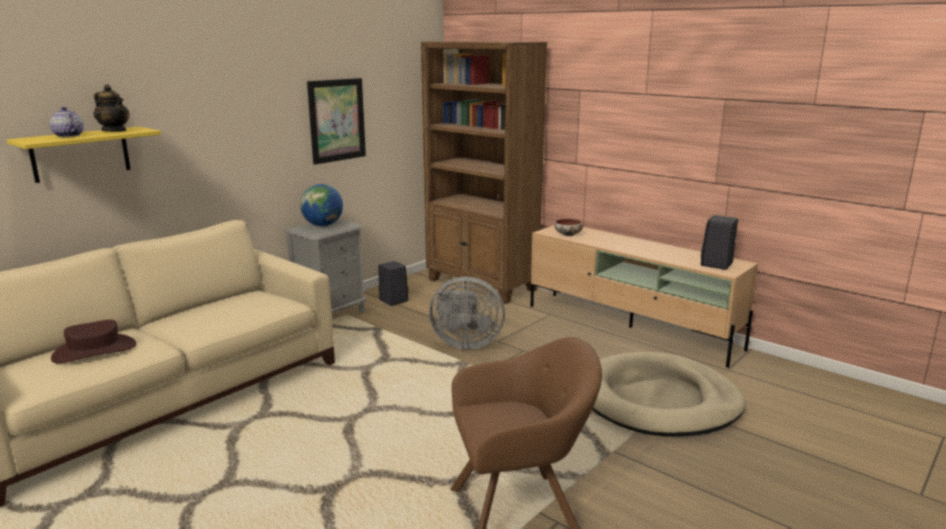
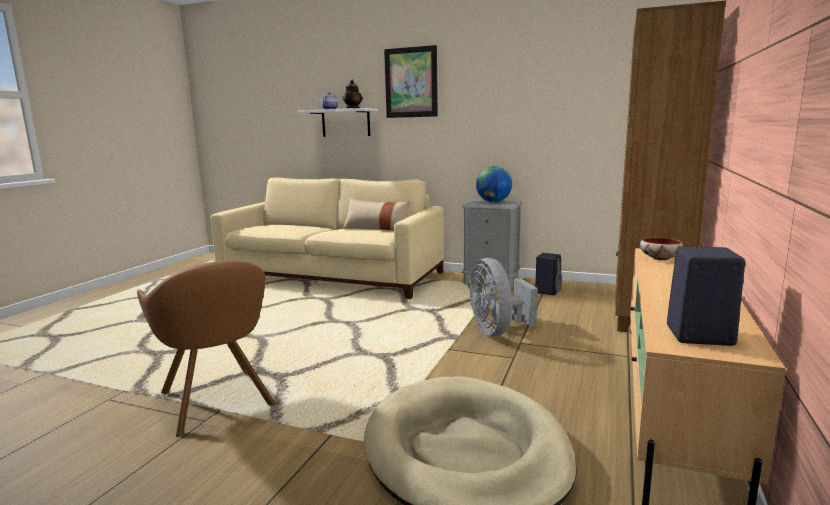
camera: 70 degrees right, 5 degrees down
yellow shelf [6,127,161,183] -> white shelf [298,108,378,137]
brown hat [51,320,136,364] -> none
picture [307,78,366,165] -> picture moved to [384,45,438,118]
none -> beige pillow [343,198,411,231]

